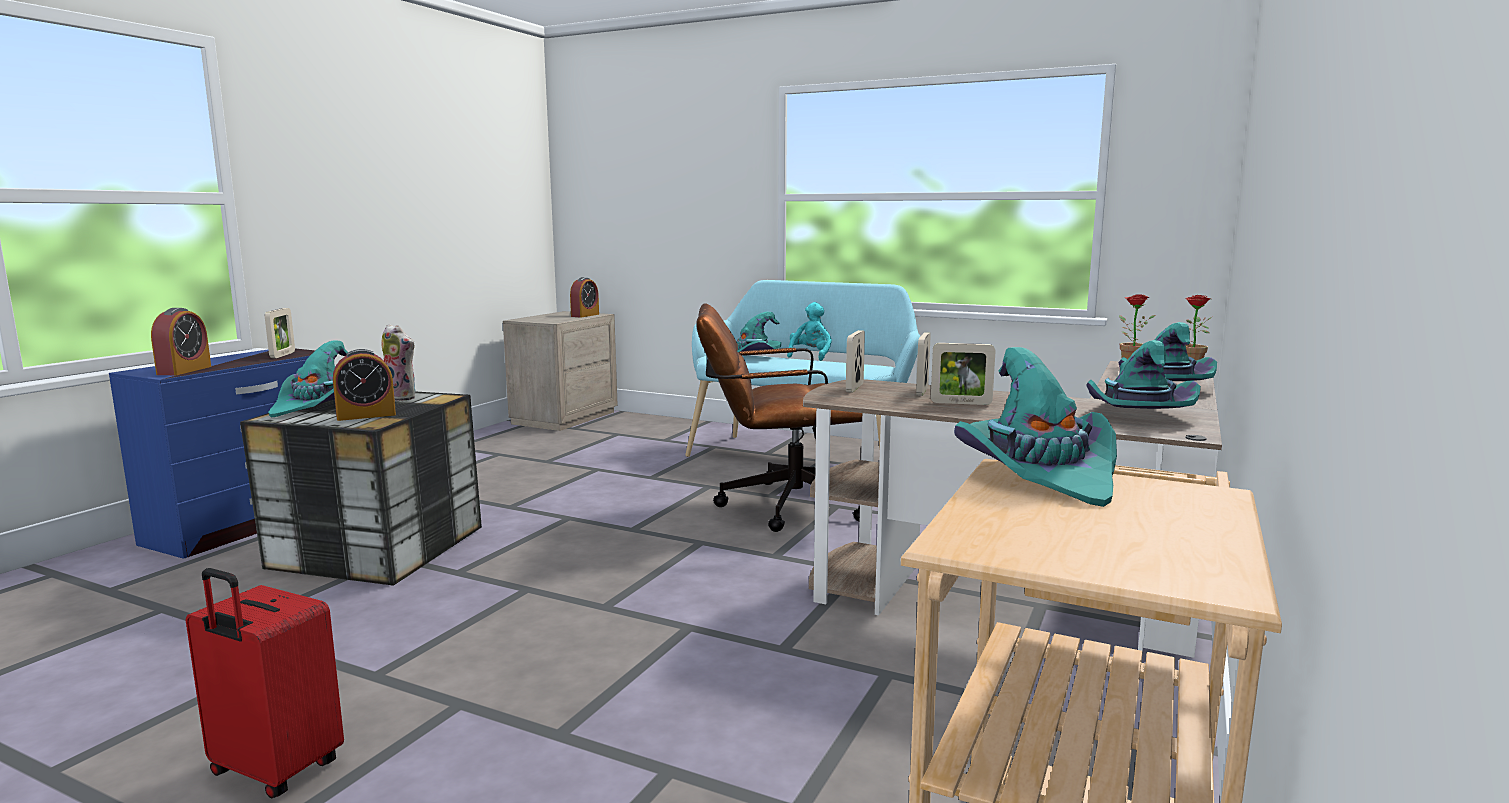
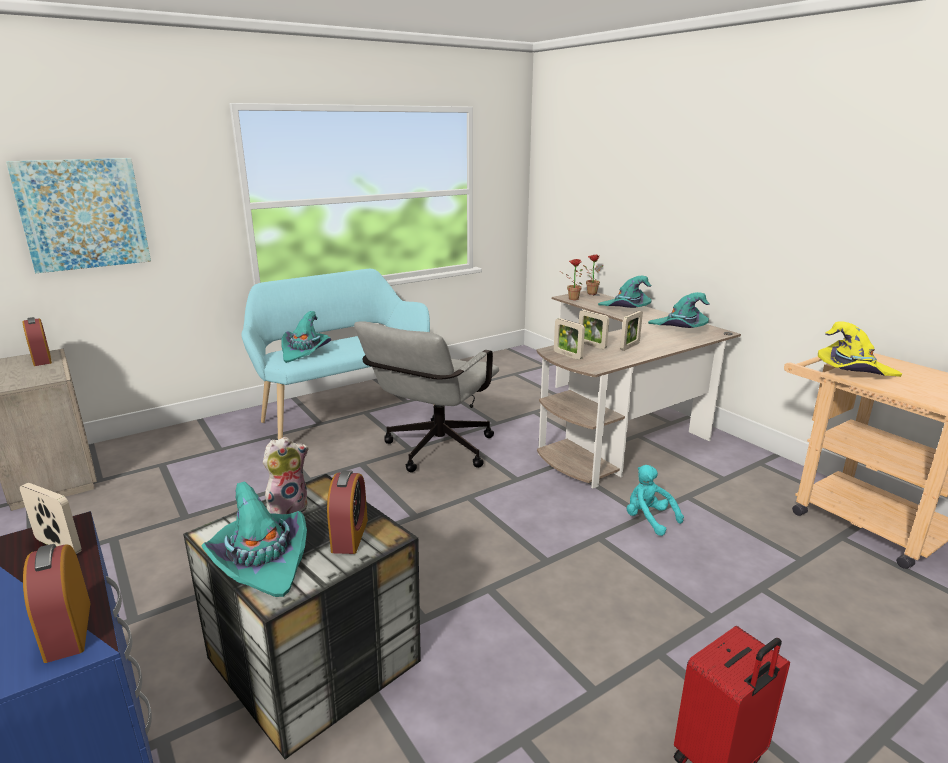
camera: 60 degrees left, 10 degrees up
alarm clock [151,308,211,375] -> alarm clock turned 150 degrees counterclockwise [23,544,91,663]
brown office chair [696,304,862,532] -> grey office chair [354,321,499,472]
turquoise plush toy [787,302,832,361] -> turquoise plush toy moved to [627,465,684,536]
turquoise hat [954,347,1117,507] -> yellow hat [818,322,902,377]
none -> picture [6,158,151,273]

